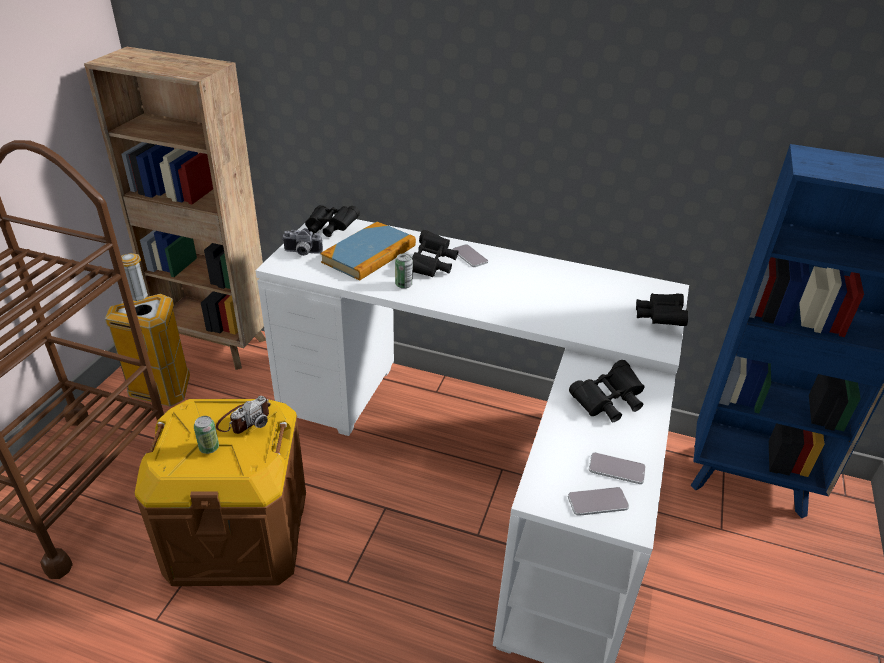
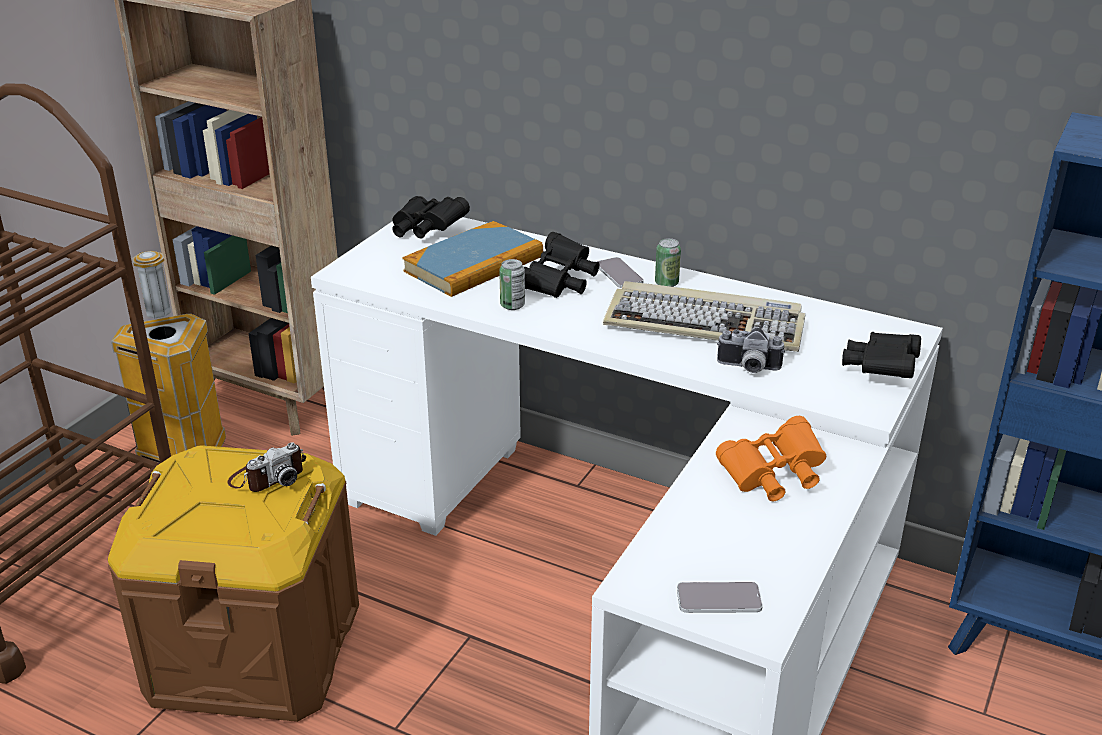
camera: 10 degrees right, 5 degrees down
can [194,416,219,454] -> can moved to [655,238,681,287]
camera [282,228,323,256] -> camera moved to [717,328,785,373]
black binoculars [569,360,645,422] -> orange binoculars [716,416,826,501]
phone [589,452,646,484] -> none
none -> keyboard [603,281,805,352]

